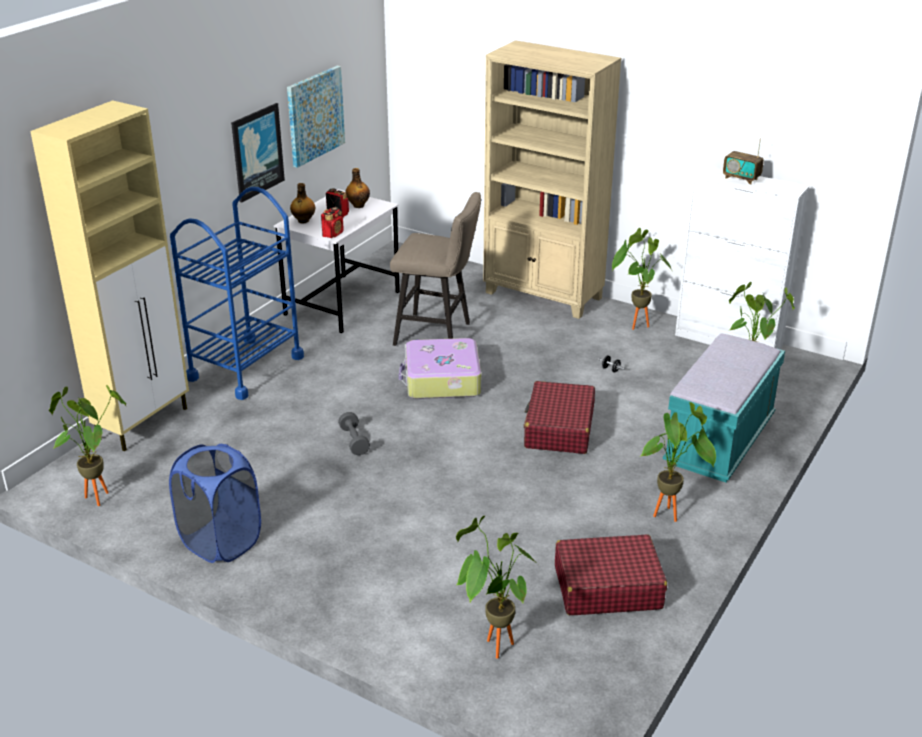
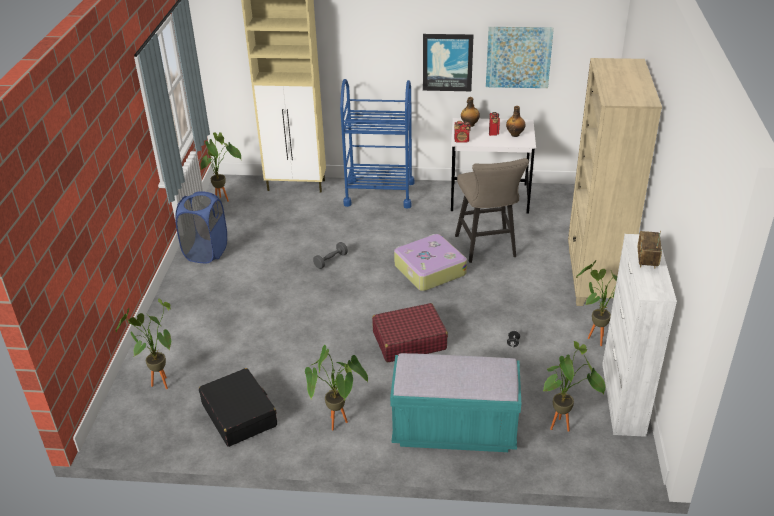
camera: 65 degrees right, 5 degrees up
red suitcase [555,534,667,615] -> black suitcase [199,368,277,447]

